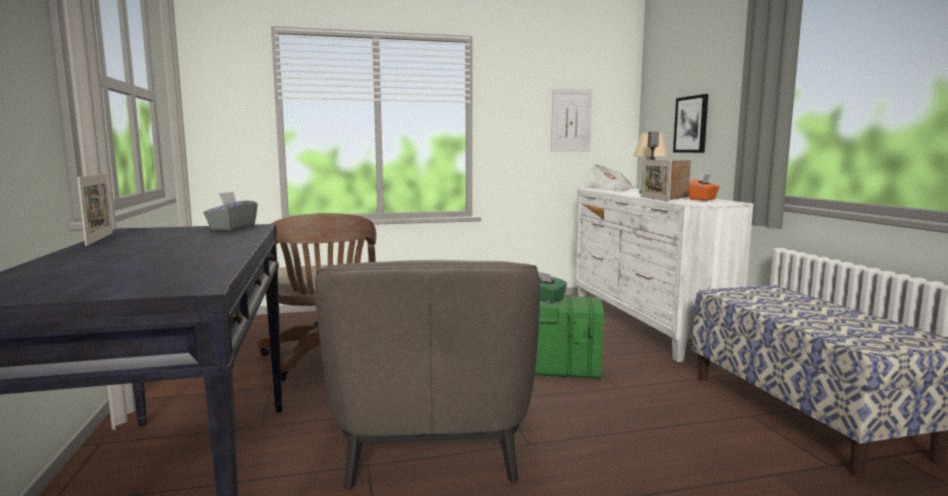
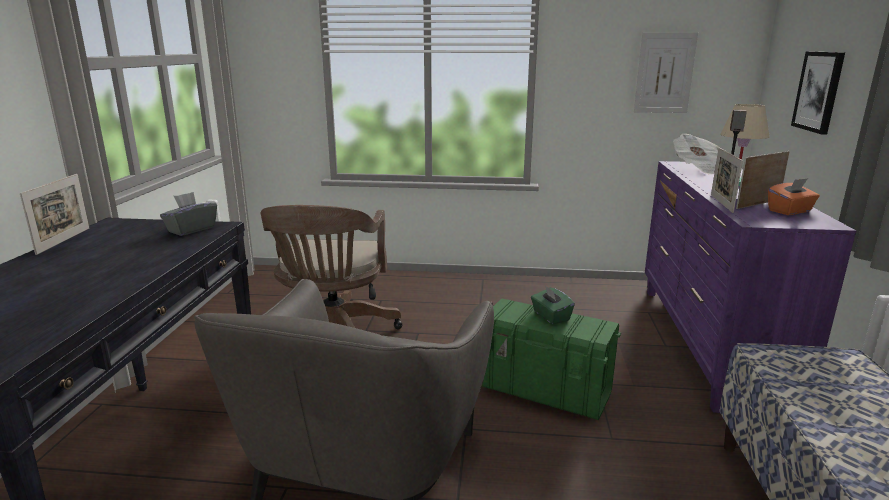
camera: 20 degrees right, 10 degrees up
white dresser [574,188,754,362] -> purple dresser [645,161,856,413]

